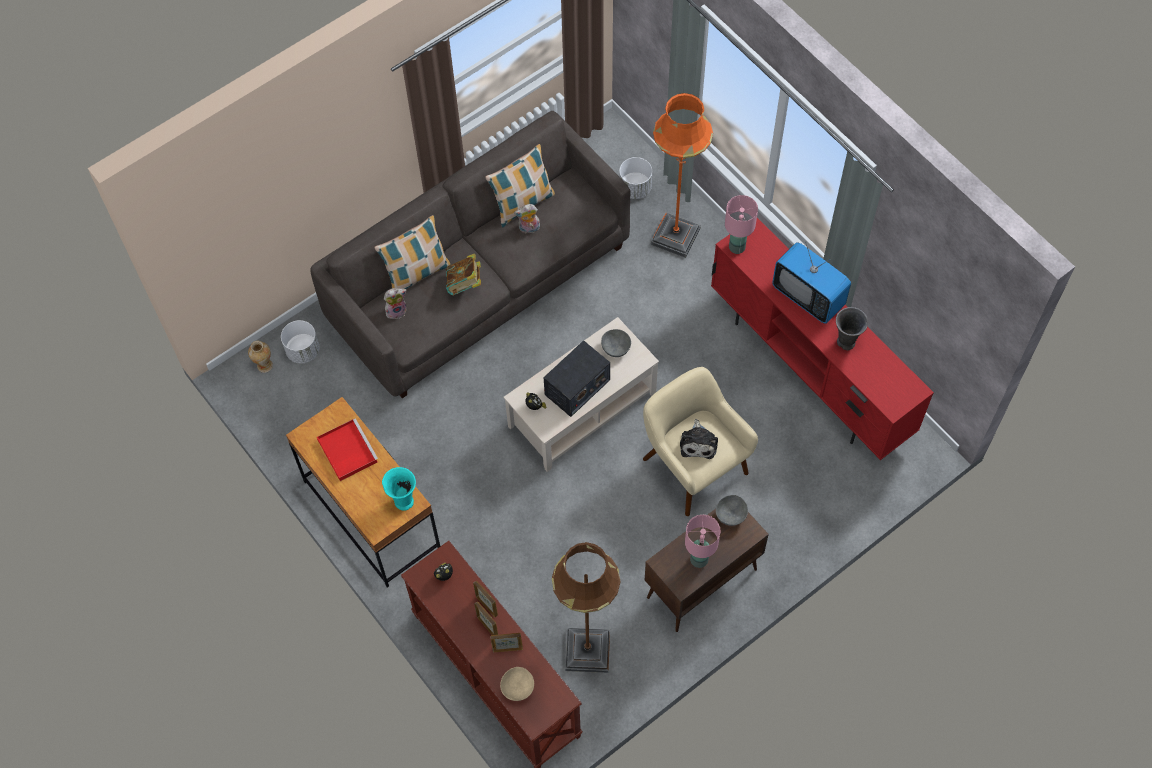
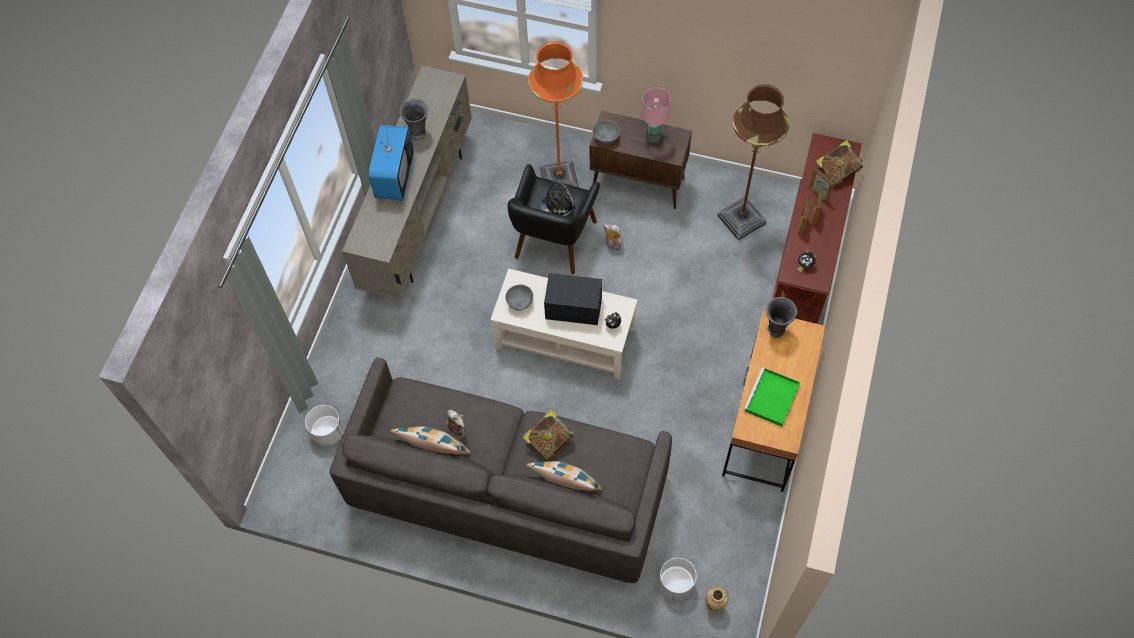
camera: 125 degrees left, 0 degrees up
red tray [317,419,378,481] -> green tray [744,368,800,426]
turquoise vase [382,467,416,511] -> grey vase [766,297,797,338]
plush toy [384,288,407,319] -> plush toy moved to [603,224,623,251]
beige bowl [500,667,534,701] -> book [816,140,863,186]
beige armchair [643,367,758,516] -> black armchair [508,164,600,274]
orange floor lamp [651,93,713,258] -> orange floor lamp moved to [528,42,583,188]
red tv stand [711,218,934,460] -> beige tv stand [342,66,472,300]
pink table lamp [725,195,758,254] -> none

